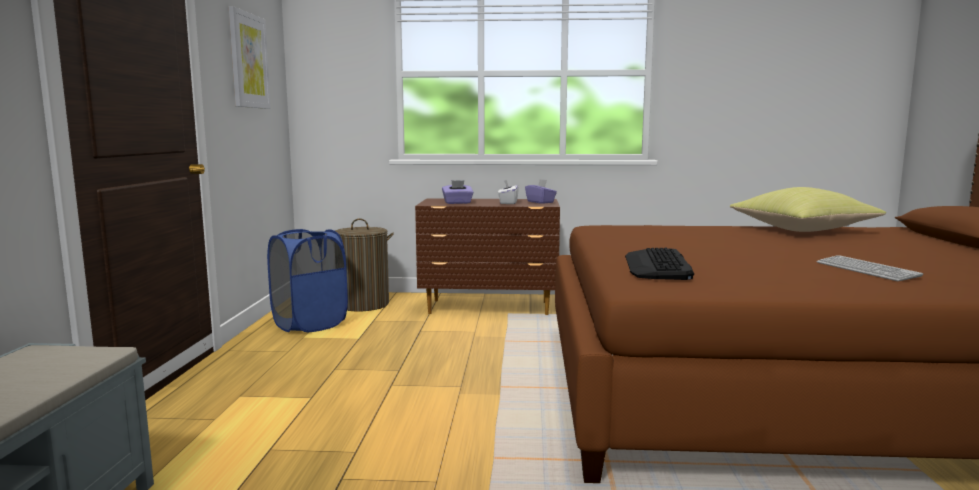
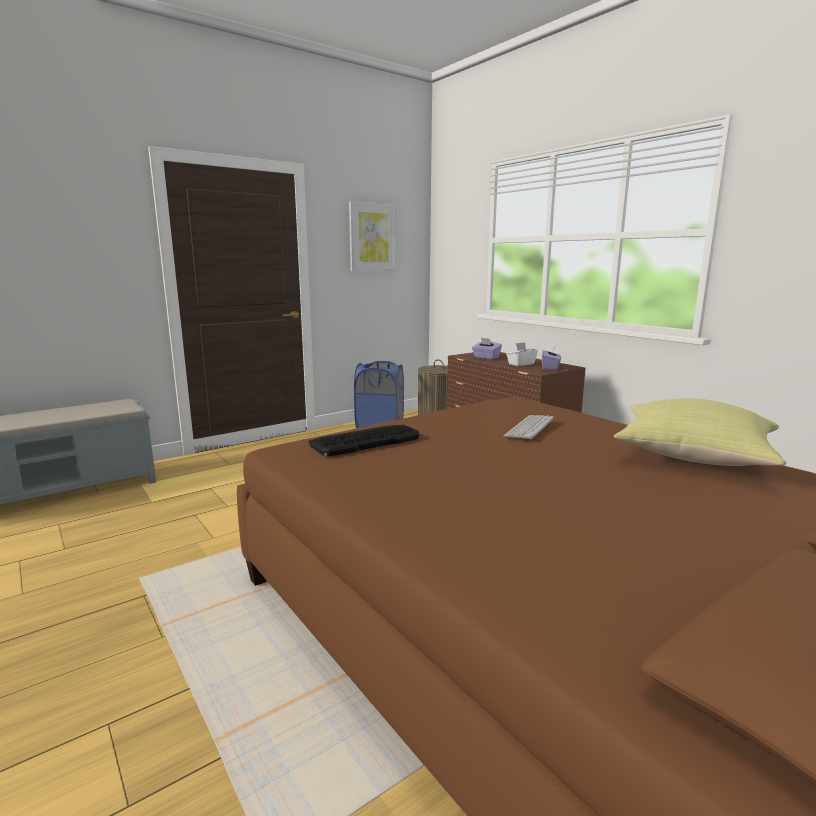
camera: 50 degrees right, 5 degrees up
keyboard [816,255,923,281] -> keyboard moved to [504,415,554,440]

